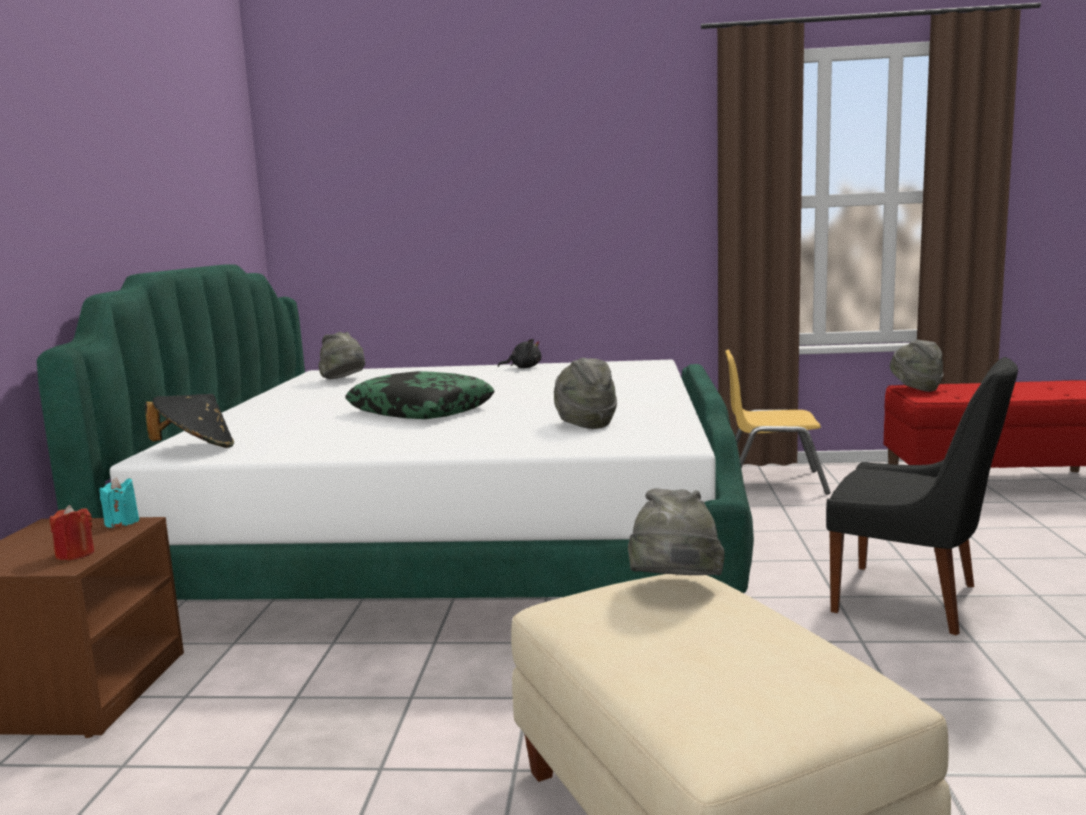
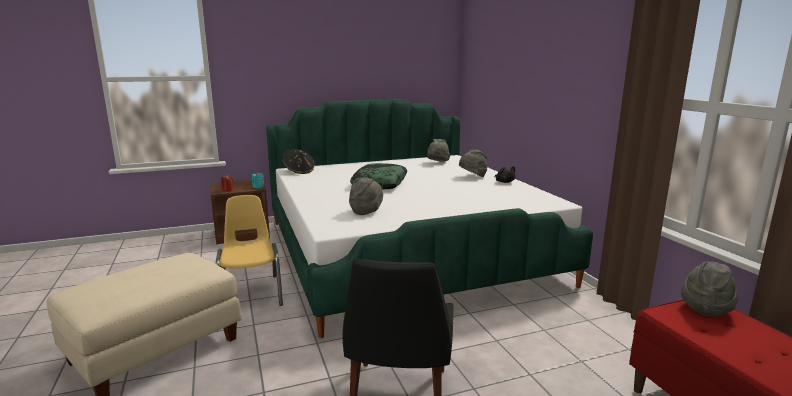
camera: 65 degrees right, 5 degrees up
grey hat [628,488,725,575] -> grey hat moved to [459,150,487,177]
yellow chair [725,350,831,495] -> yellow chair moved to [216,195,283,306]

